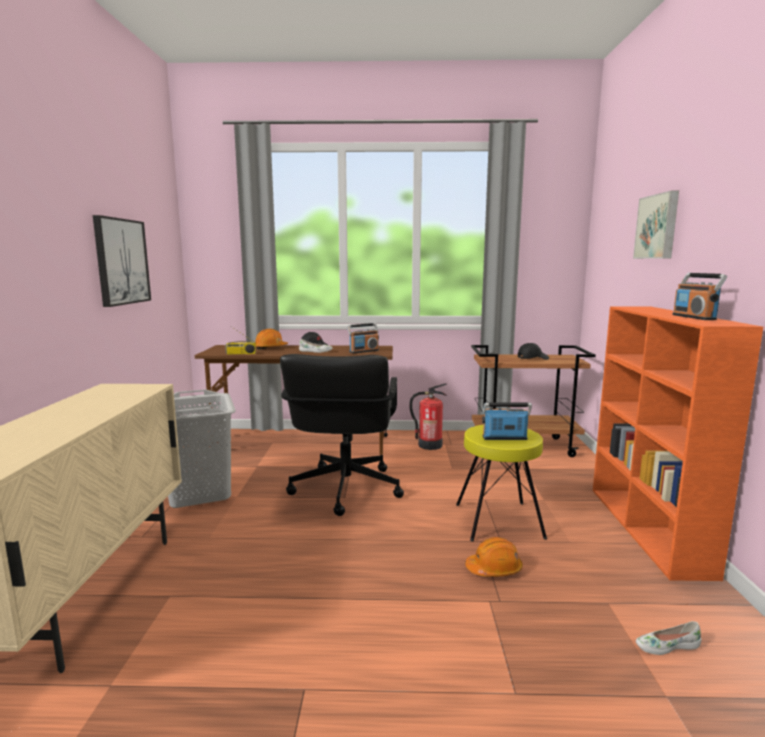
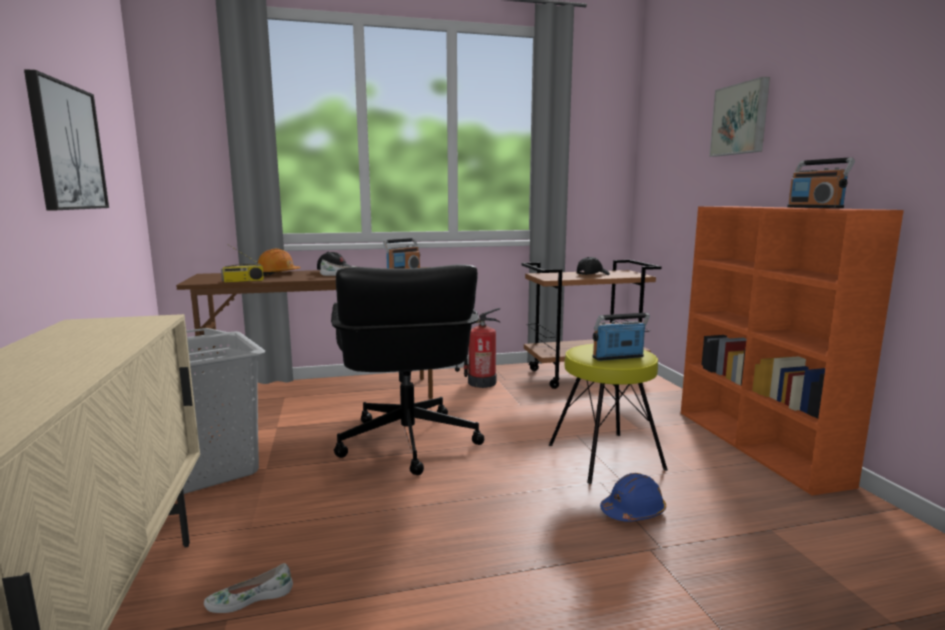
camera: 15 degrees left, 0 degrees up
orange hard hat [465,537,523,576] -> blue hard hat [600,473,666,522]
white shoe [636,621,701,655] -> white shoe moved to [204,563,293,613]

